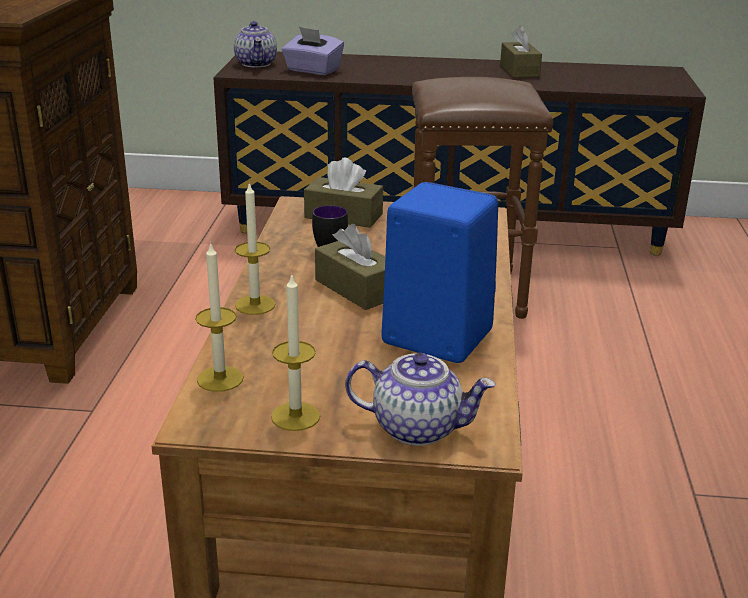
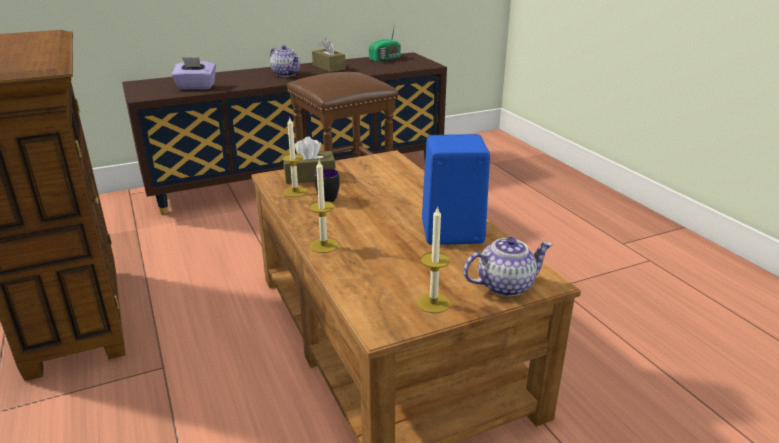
camera: 30 degrees left, 0 degrees up
candle [195,242,244,392] -> candle moved to [282,118,308,197]
teapot [234,21,277,67] -> teapot moved to [270,45,300,77]
brown tissue box [315,224,385,310] -> none
none -> radio [369,24,401,62]

